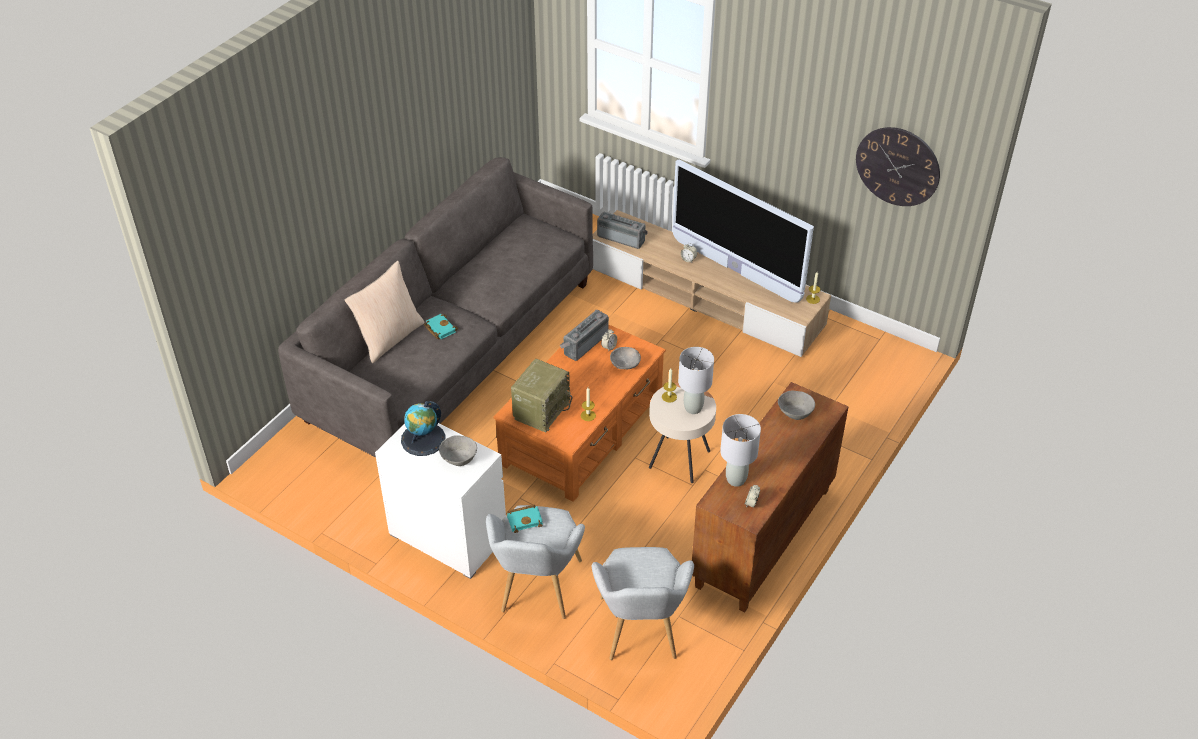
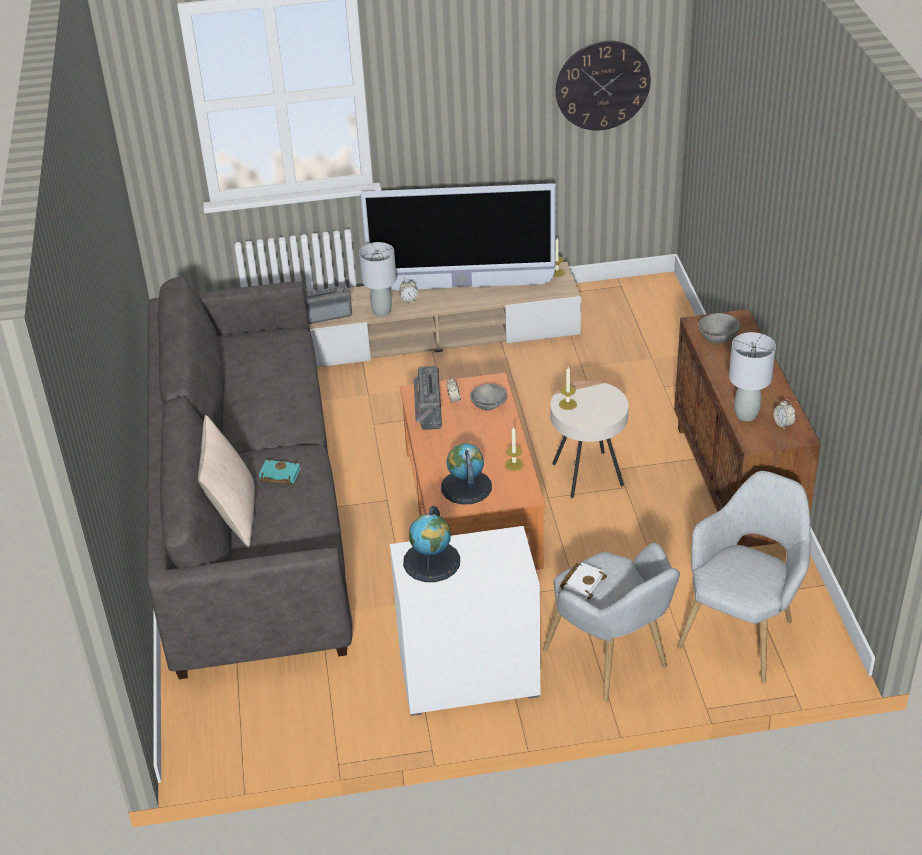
camera: 40 degrees left, 5 degrees down
grey bowl [439,435,477,466] -> none
turquoise book [507,505,543,533] -> white book [560,562,607,600]
radio [511,359,573,433] -> globe [441,443,492,505]
grey armchair [592,547,694,660] -> grey armchair turned 105 degrees counterclockwise [677,471,811,683]
grey table lamp [678,347,714,414] -> grey table lamp moved to [359,242,397,317]

